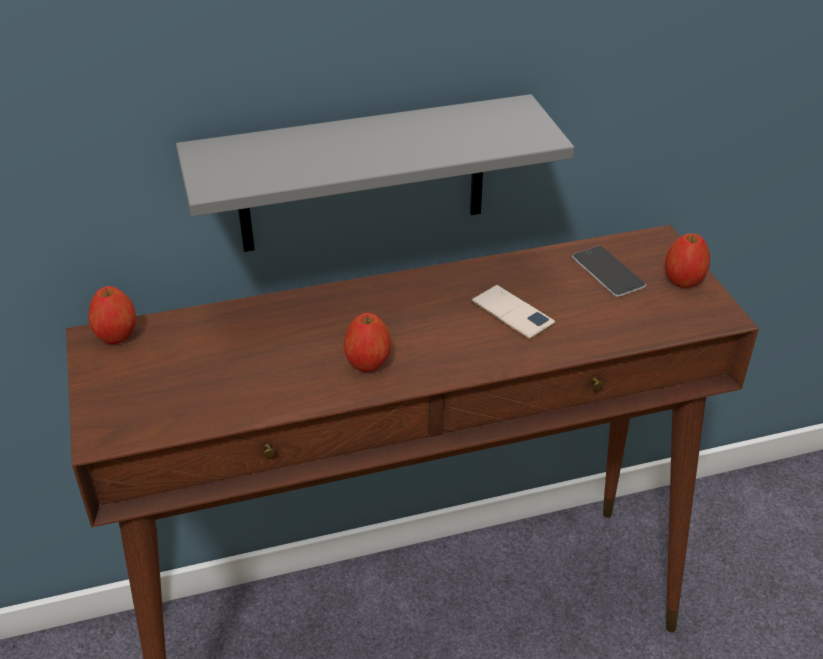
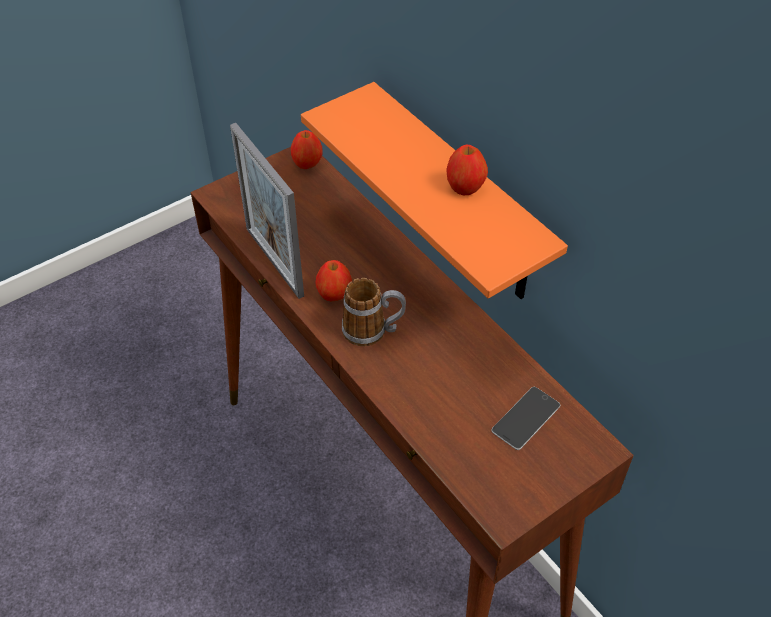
camera: 70 degrees right, 10 degrees up
grey shelf [176,94,574,252] -> orange shelf [301,82,568,299]
phone [471,285,556,339] -> none
apple [665,233,710,288] -> apple moved to [446,145,488,195]
none -> picture frame [230,123,304,299]
none -> mug [342,278,406,346]

